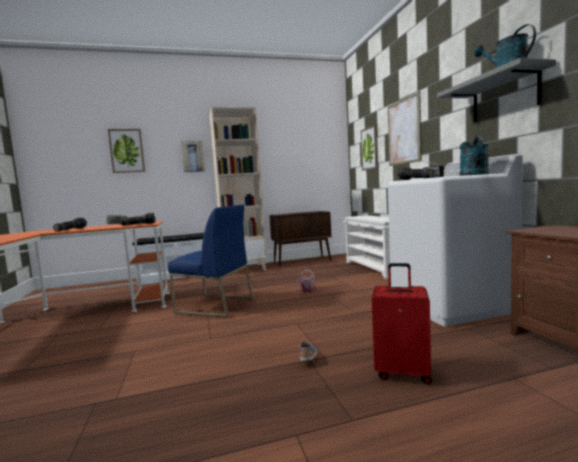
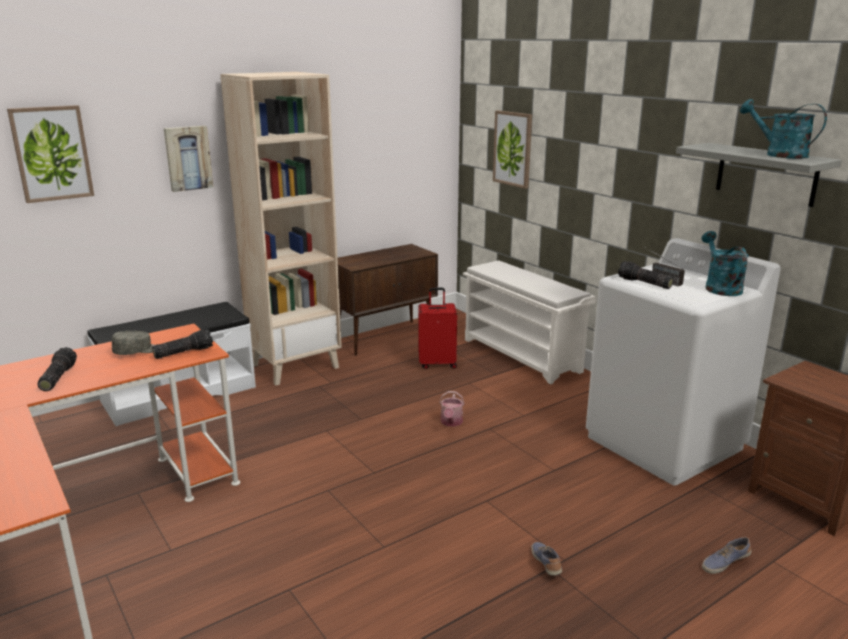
camera: 20 degrees left, 15 degrees up
blue chair [168,204,253,318] -> none
red suitcase [372,263,432,384] -> red suitcase moved to [418,288,457,369]
picture [388,91,422,166] -> none
none -> shoe [702,537,751,574]

